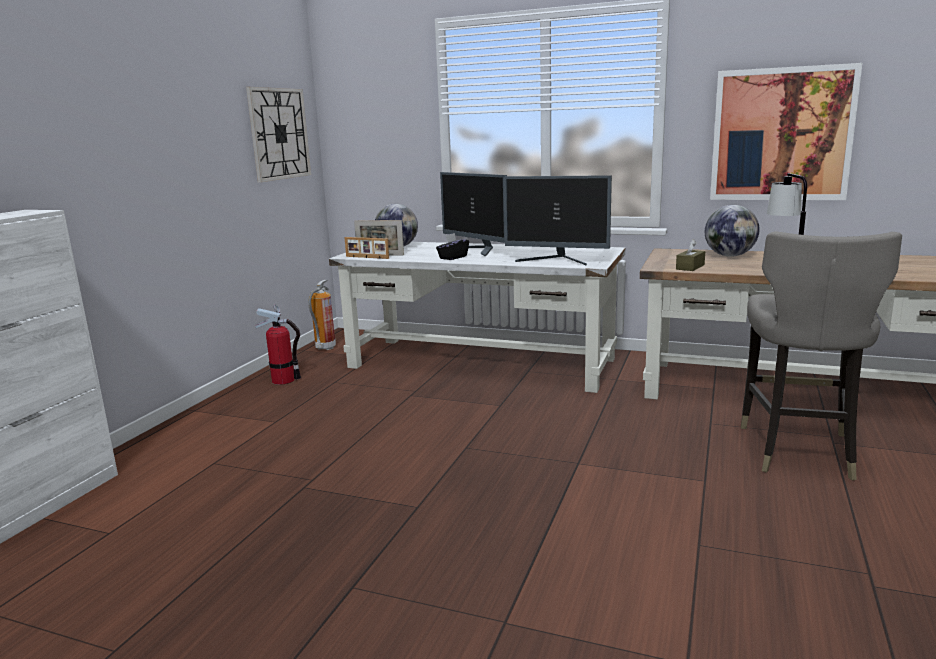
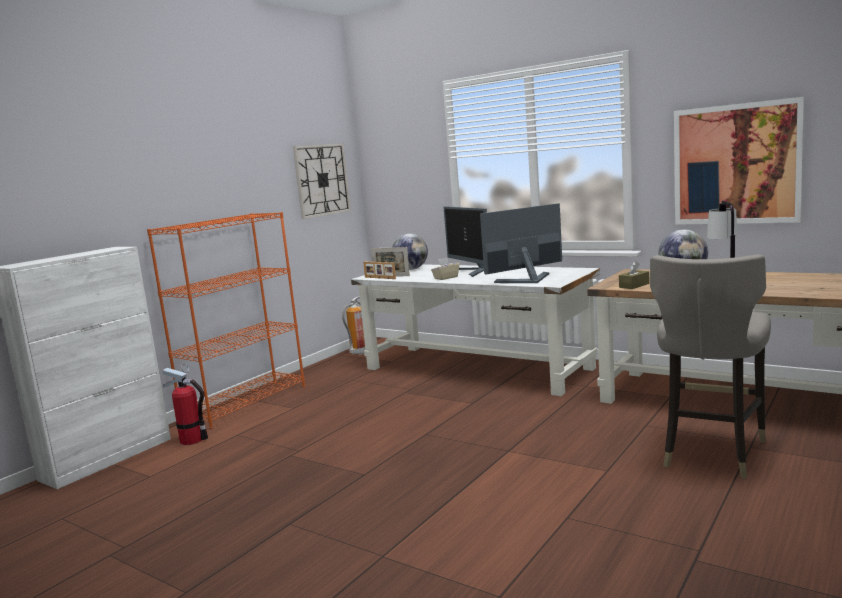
camera: 15 degrees right, 5 degrees down
fire extinguisher [255,304,301,385] -> fire extinguisher moved to [162,364,208,445]
black tissue box [436,233,469,260] -> beige tissue box [431,258,460,280]
monitor [503,175,612,266] -> monitor turned 120 degrees clockwise [480,203,562,283]
none -> orange bookcase [147,212,305,429]

